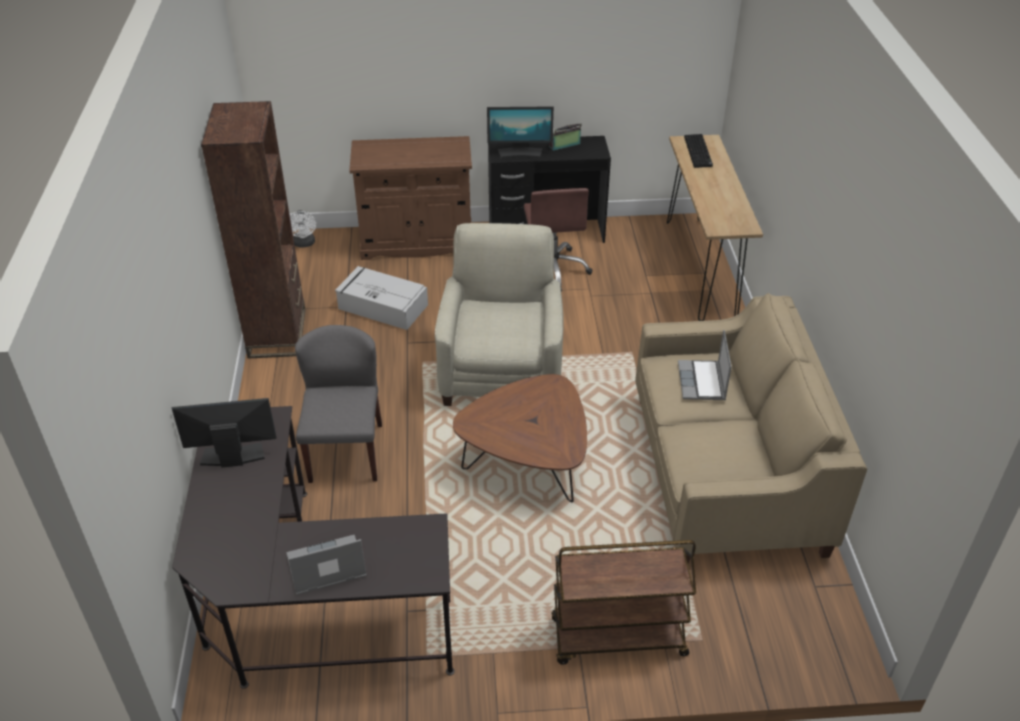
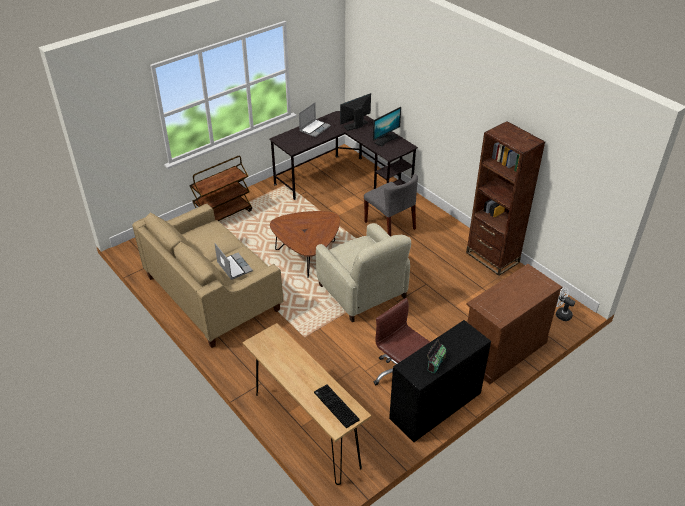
camera: 145 degrees right, 0 degrees up
grey storage box [335,266,428,330] -> none
monitor [487,106,554,158] -> monitor moved to [340,93,371,131]

